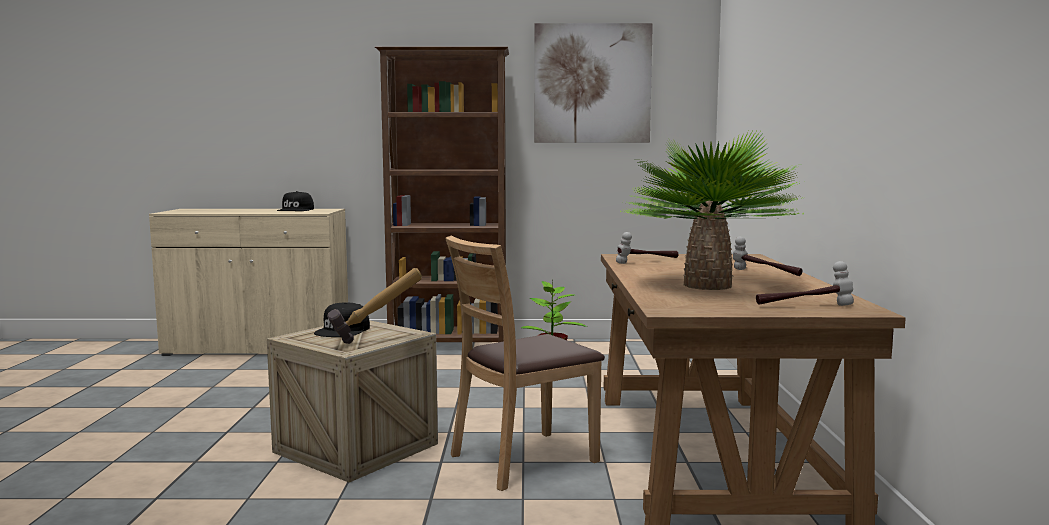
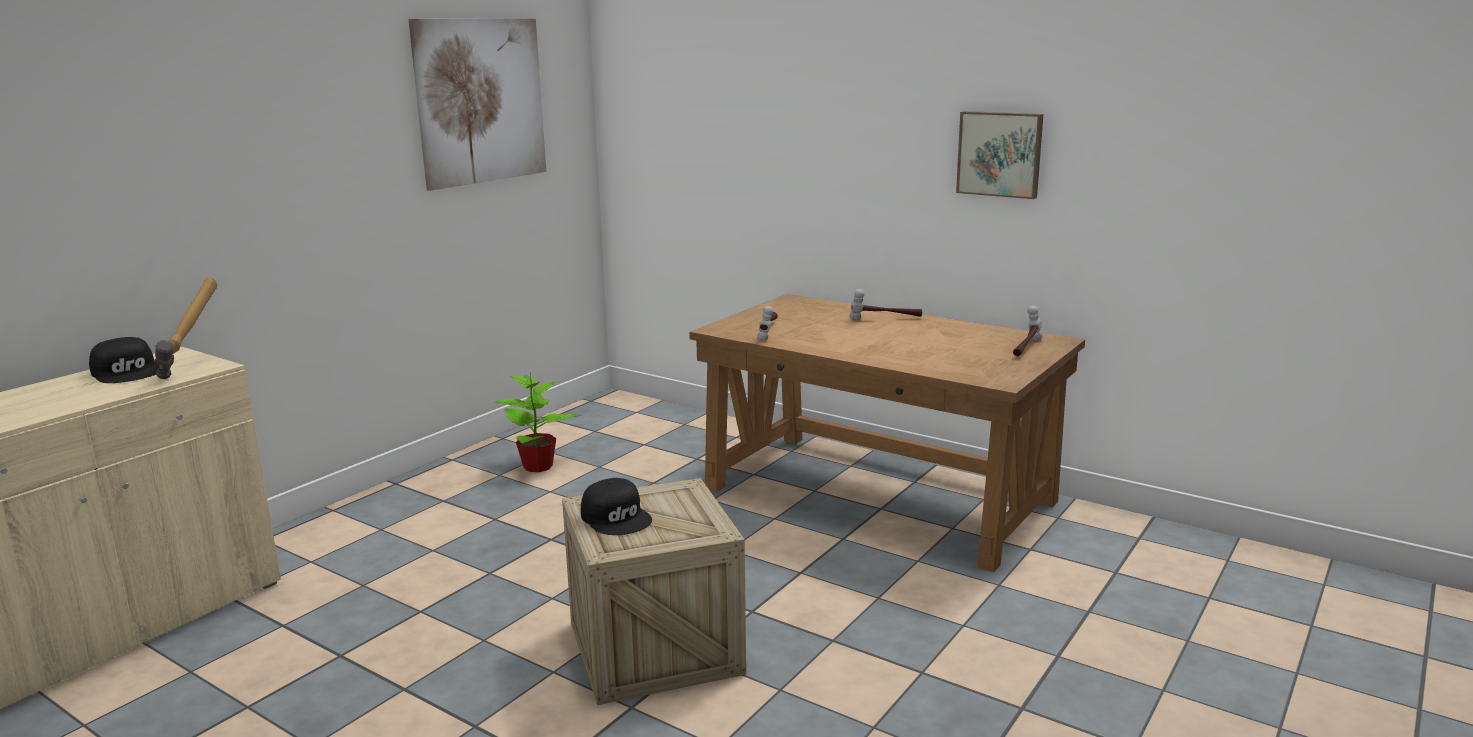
camera: 55 degrees left, 10 degrees up
hammer [327,268,422,344] -> hammer moved to [154,278,217,379]
brown bookcase [375,46,509,342] -> none
brown chair [445,235,605,491] -> none
potted plant [621,131,807,290] -> none
none -> picture [956,111,1043,199]

